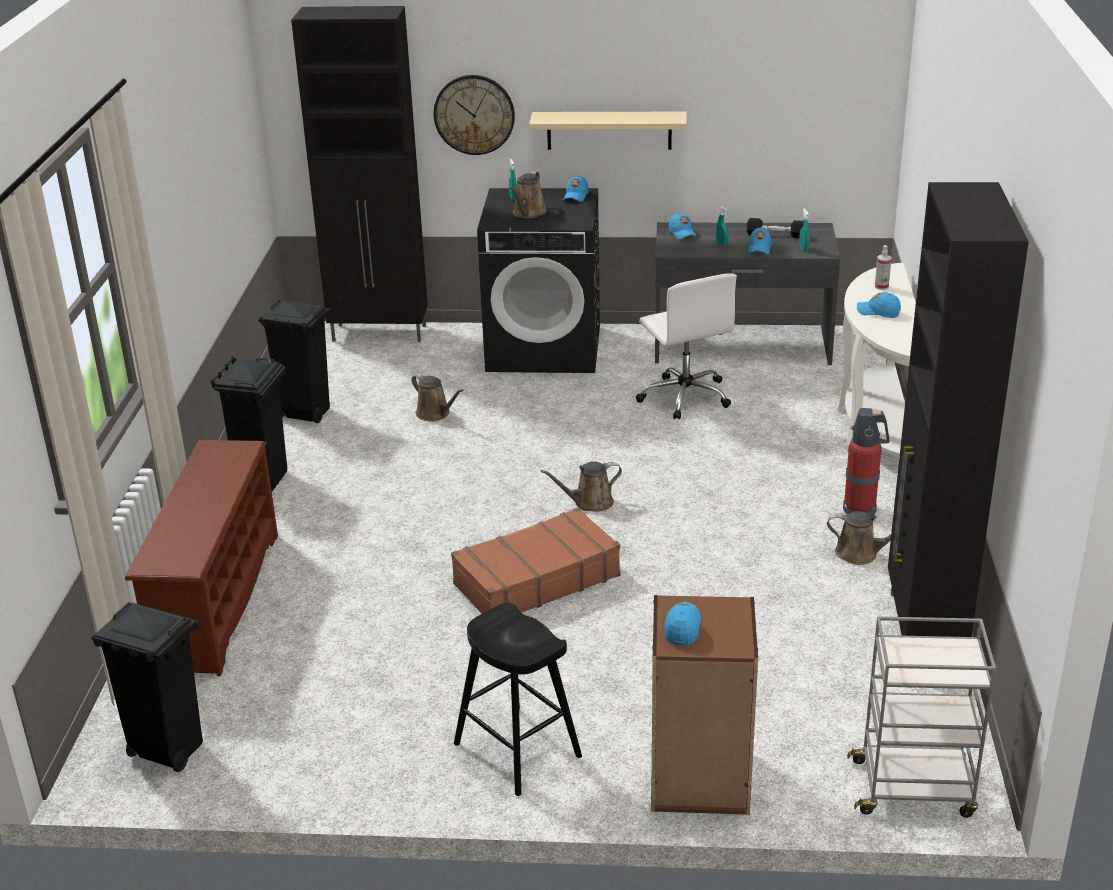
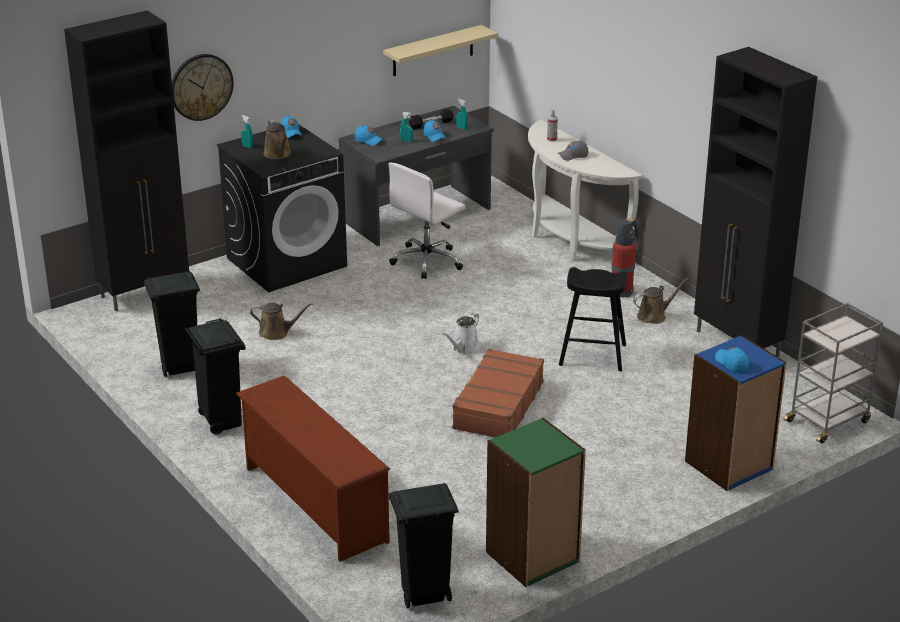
camera: 40 degrees left, 0 degrees up
black stool [454,603,582,796] -> black stool moved to [559,267,627,372]
beige shelf [529,112,687,150] -> beige shelf moved to [383,25,498,76]
brown watering can [541,461,622,512] -> white watering can [443,313,481,355]
white office chair [636,273,737,419] -> white office chair turned 105 degrees clockwise [389,163,465,279]
brown bookcase [651,595,758,815] -> blue bookcase [685,335,787,491]
blue cap [857,292,901,318] -> grey cap [558,141,588,161]
none -> green bookcase [486,418,586,587]

